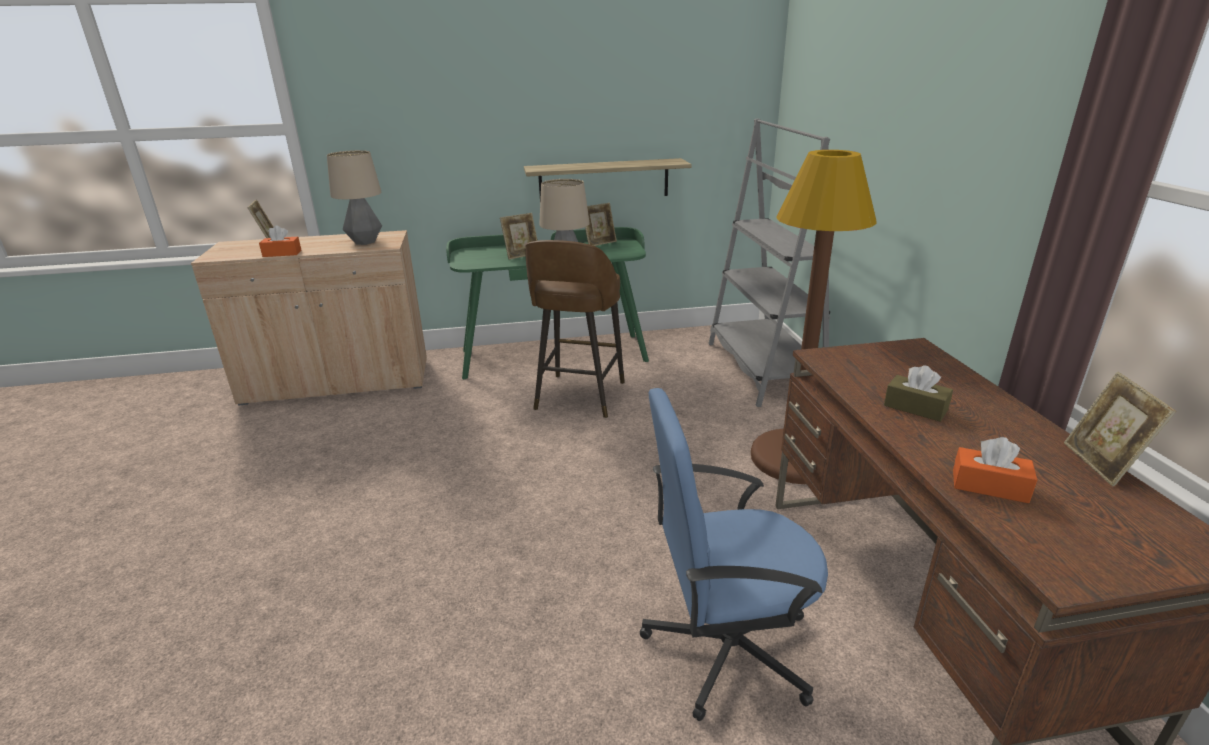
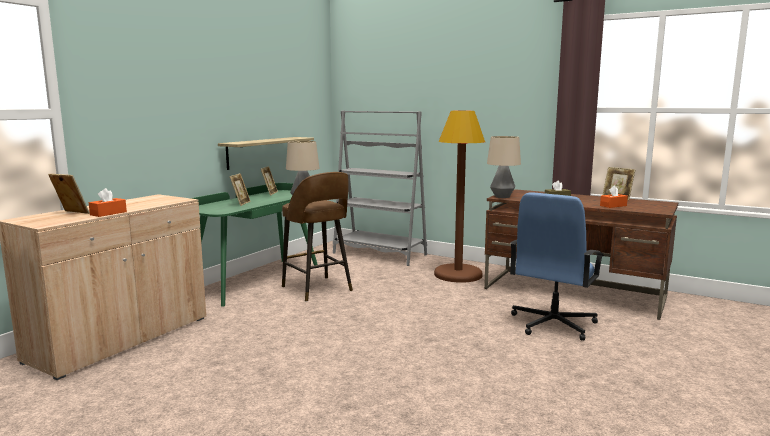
camera: 50 degrees left, 15 degrees down
table lamp [327,150,382,245] -> table lamp moved to [487,136,521,198]

